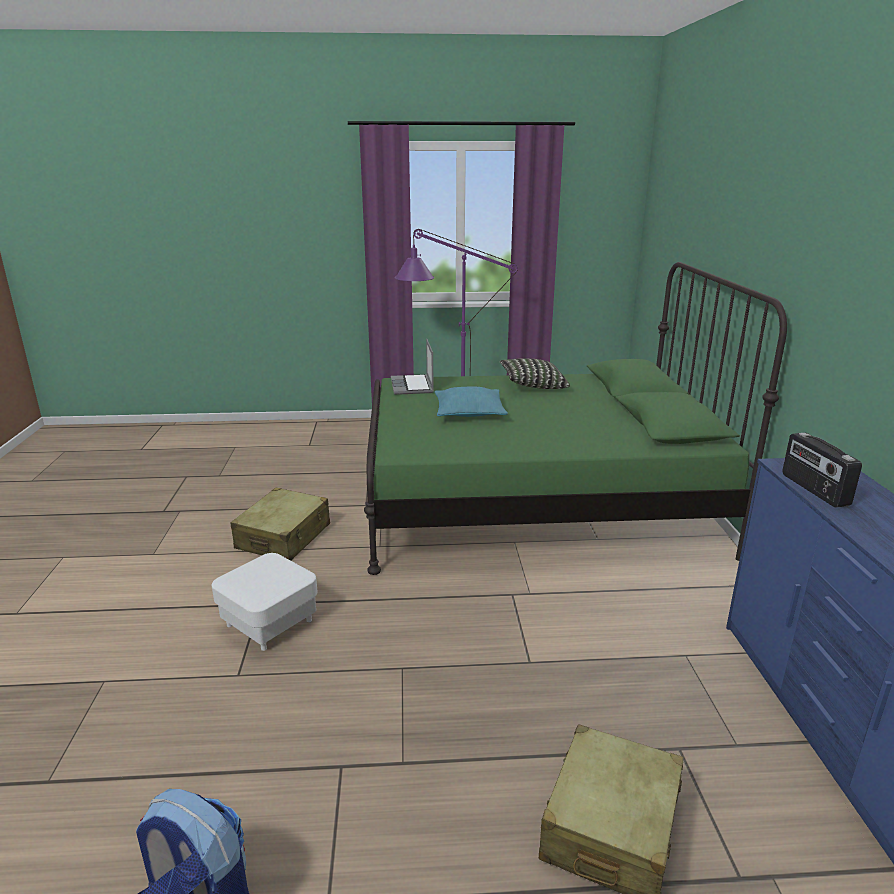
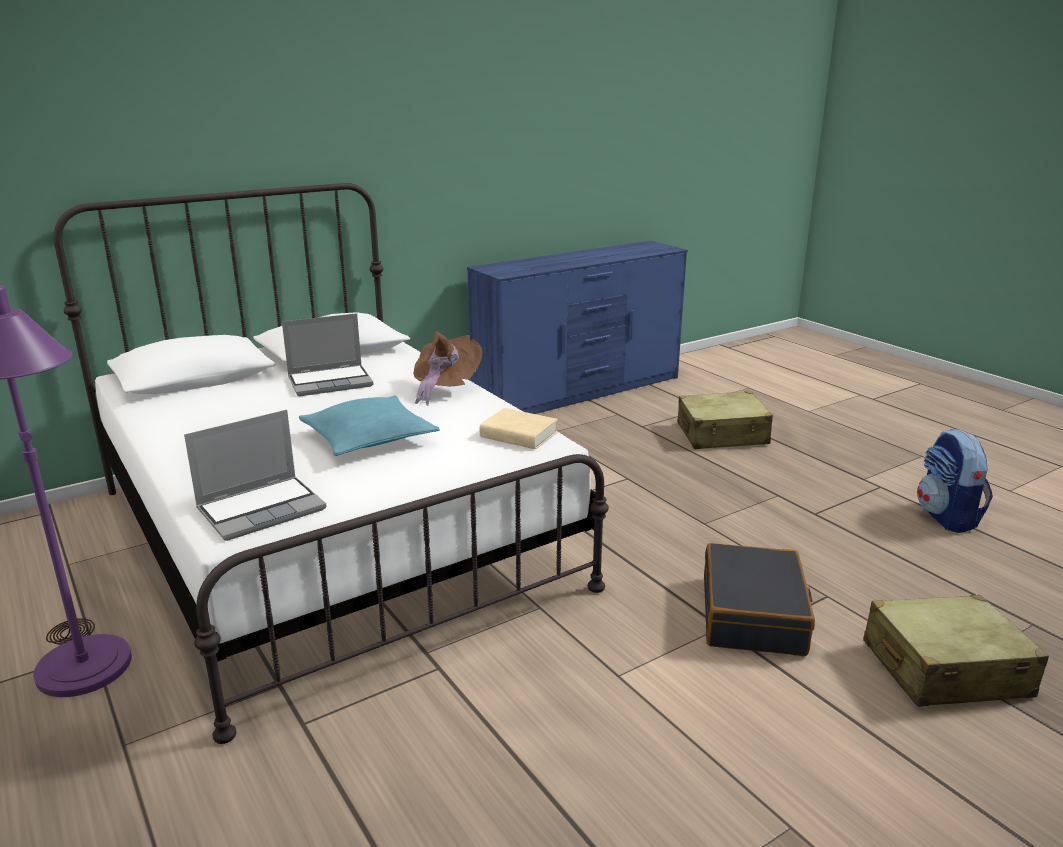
camera: 120 degrees left, 0 degrees up
white ottoman [212,553,317,651] -> black suitcase [704,543,815,656]
beige suitcase [230,488,330,561] -> beige suitcase moved to [863,595,1049,707]
green bed [364,262,787,575] -> white bed [53,183,609,744]
pillow [499,358,570,389] -> none
radio [782,433,862,508] -> none
none -> laptop [282,313,373,396]
none -> brown hat [414,331,483,406]
none -> beige book [480,408,558,449]

